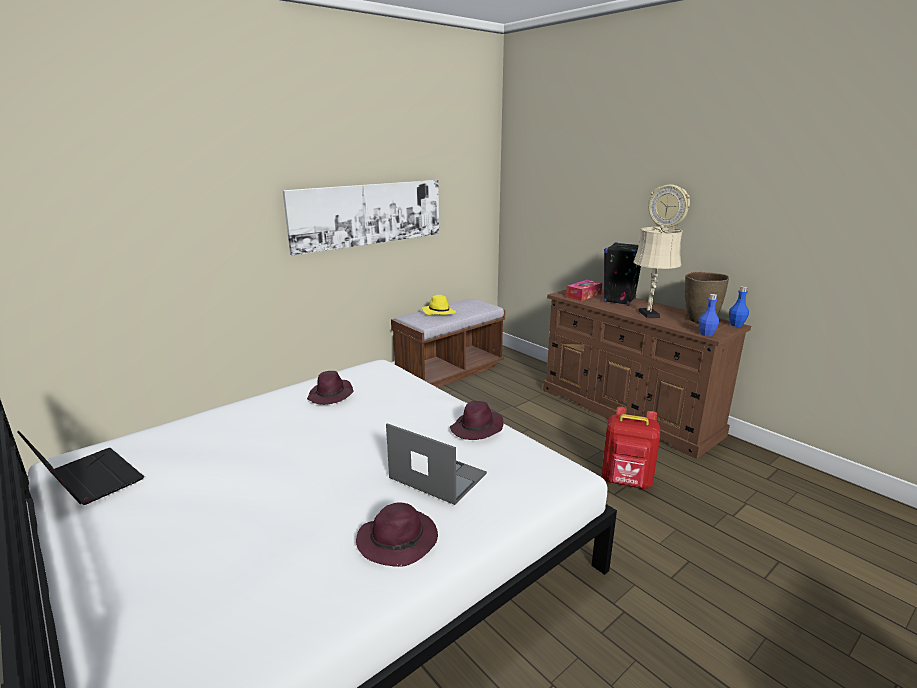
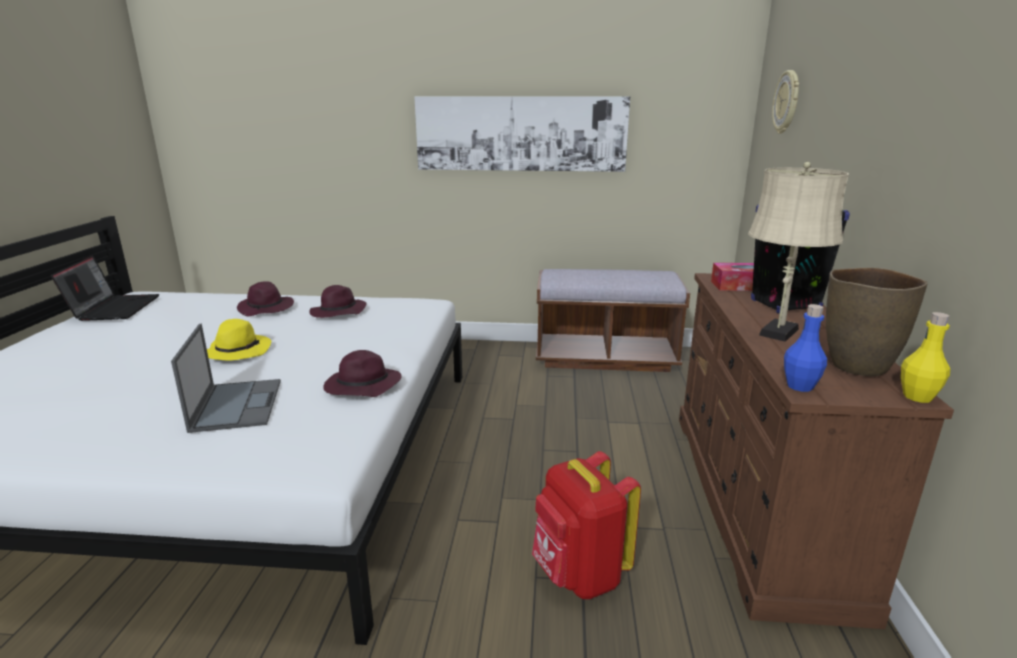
camera: 45 degrees right, 0 degrees up
purple hat [356,502,438,567] -> purple hat moved to [237,281,294,316]
yellow hat [422,295,456,315] -> yellow hat moved to [207,319,271,361]
wall clock [648,185,690,228] -> wall clock moved to [772,70,799,134]
blue bottle [729,286,749,327] -> yellow bottle [901,312,950,403]

